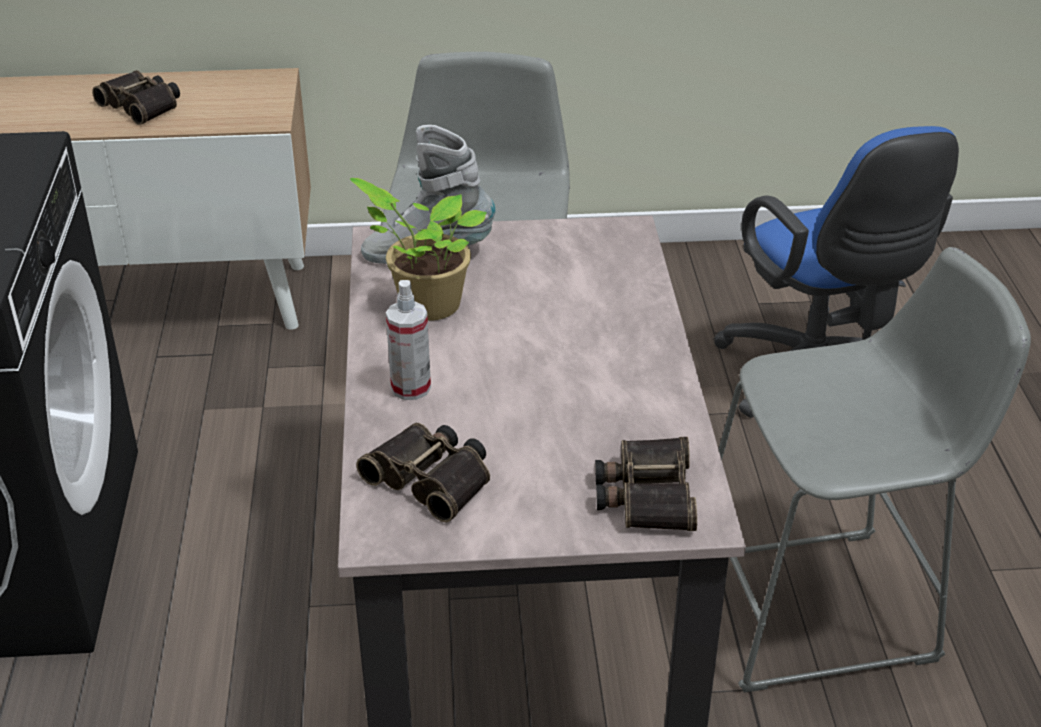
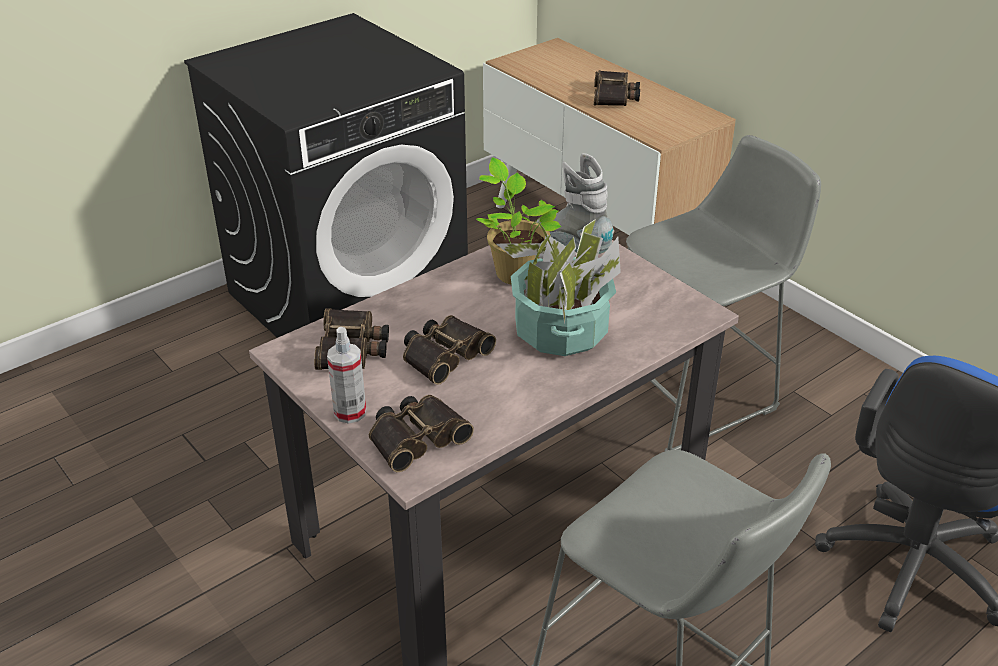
camera: 55 degrees right, 0 degrees up
spray bottle [386,280,431,400] -> spray bottle moved to [327,327,366,424]
none -> binoculars [403,315,496,385]
none -> potted plant [497,219,621,356]

